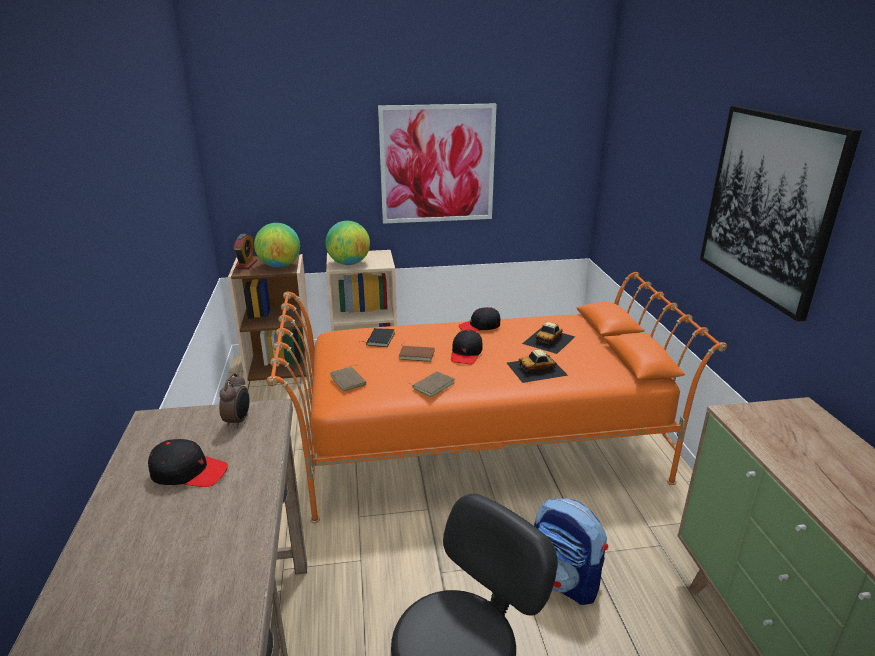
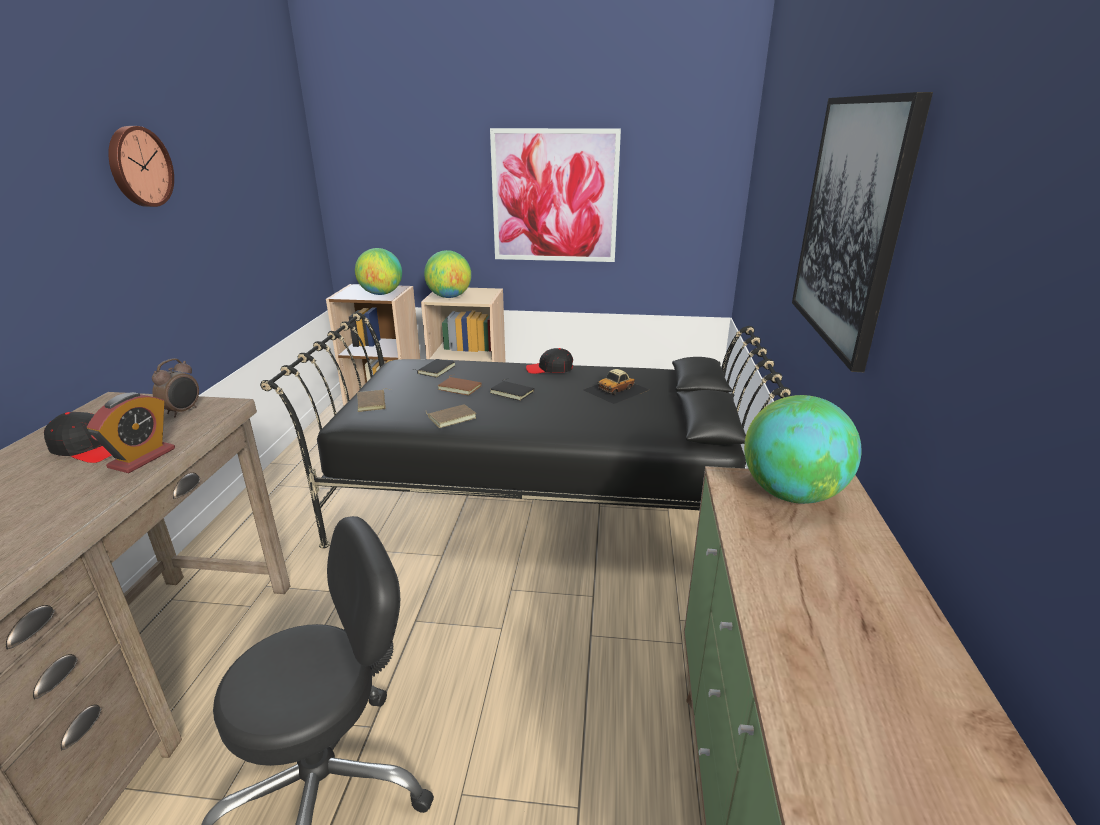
camera: 15 degrees right, 0 degrees up
alarm clock [234,234,257,269] -> alarm clock moved to [87,392,175,473]
orange bed [266,272,727,523] -> black bed [260,312,791,549]
black cap [451,330,483,364] -> black book [490,379,534,401]
toy car [507,350,568,383] -> none
backpack [534,498,608,605] -> none
none -> wall clock [108,126,174,207]
none -> globe [744,395,861,504]

